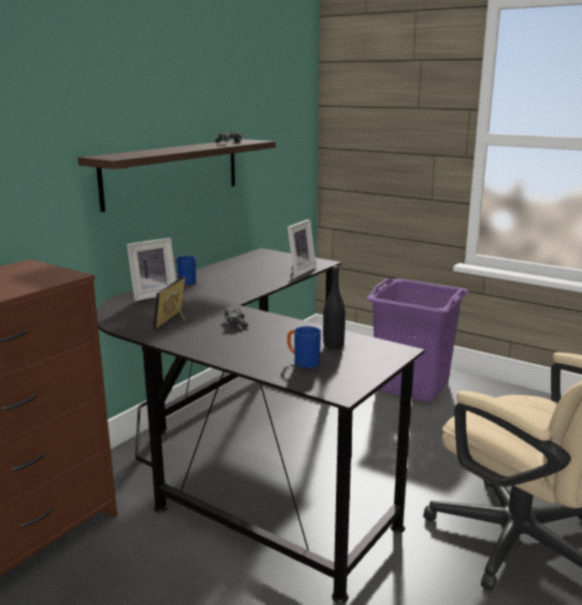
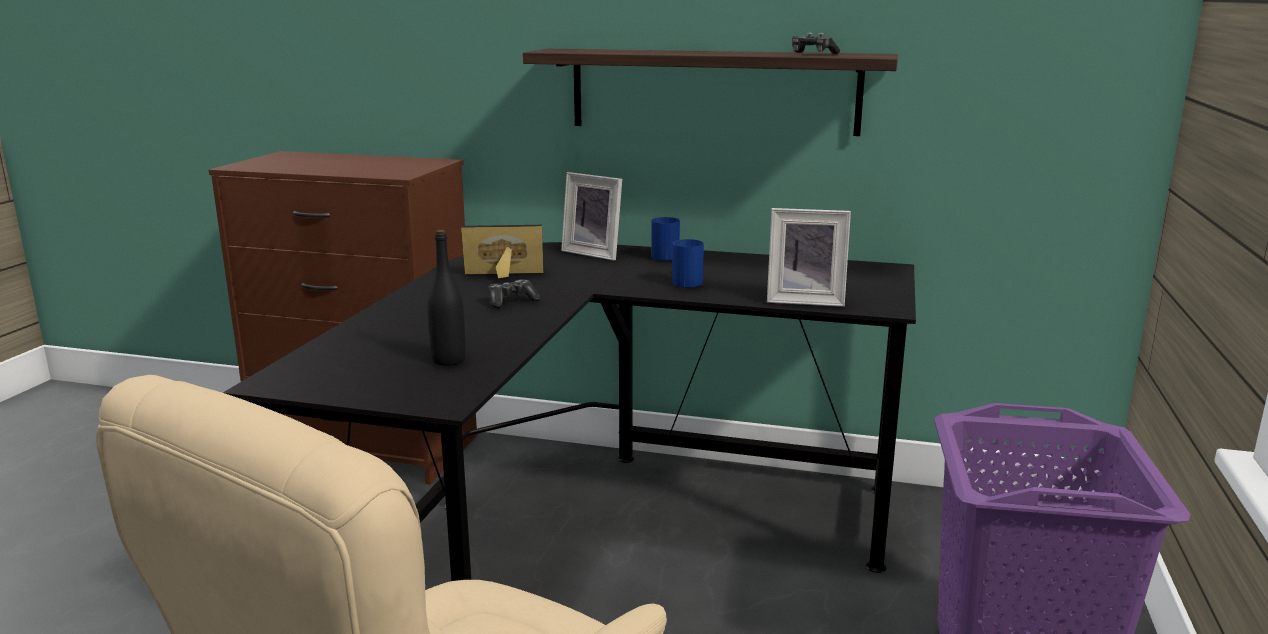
camera: 70 degrees right, 0 degrees up
blue mug [287,326,321,368] -> blue mug moved to [672,239,704,288]

